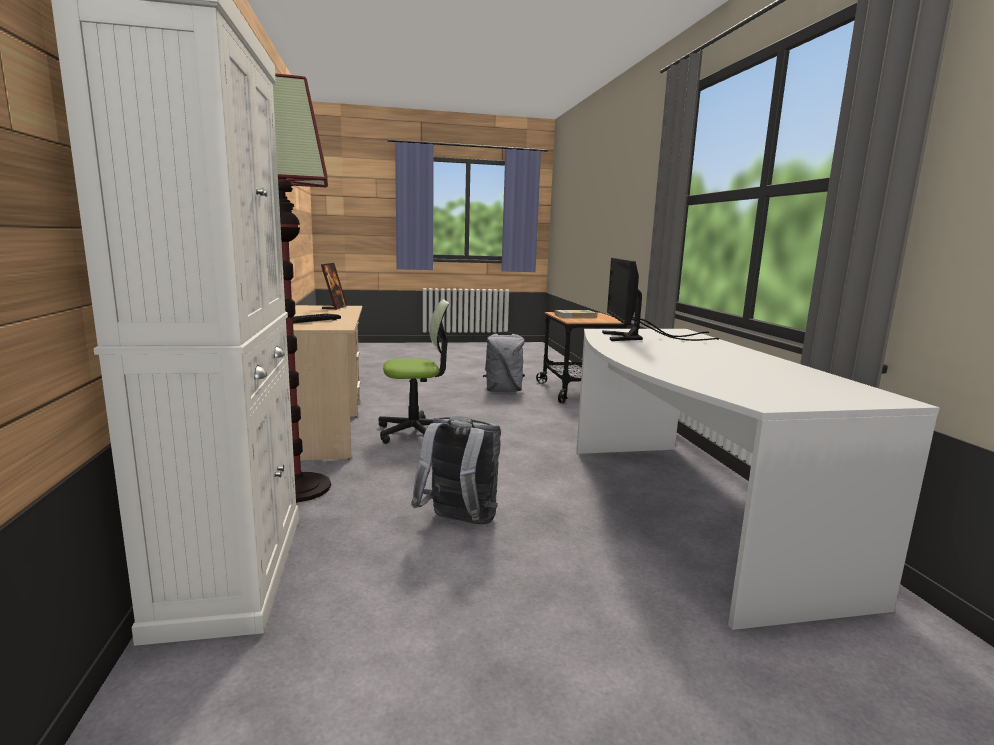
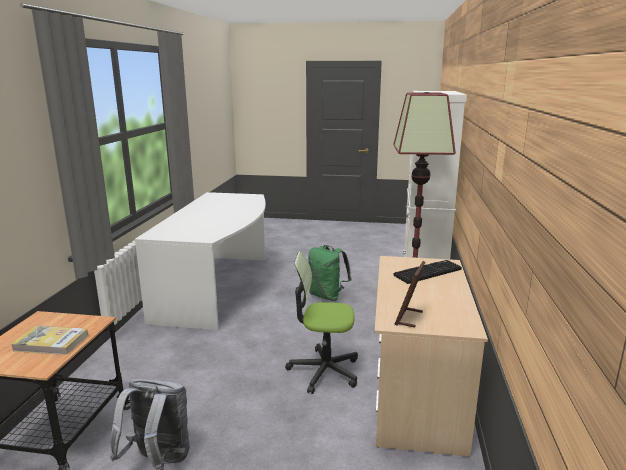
camera: 160 degrees left, 5 degrees up
grey backpack [411,416,501,525] -> green backpack [308,245,352,301]
monitor [602,258,719,341] -> none

